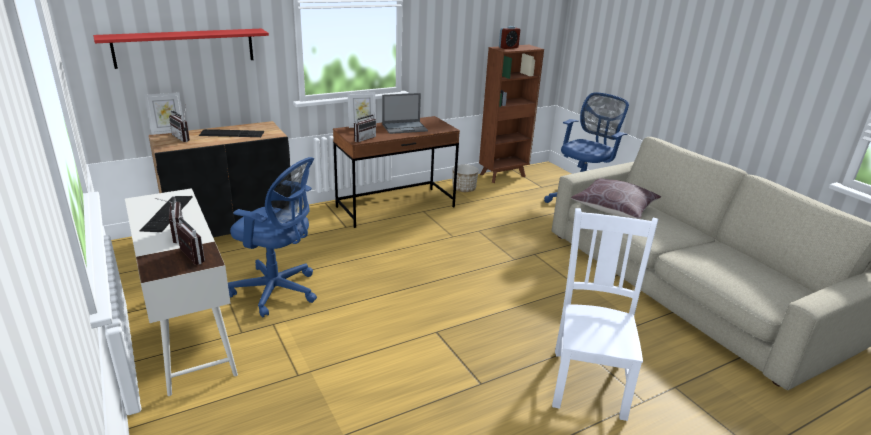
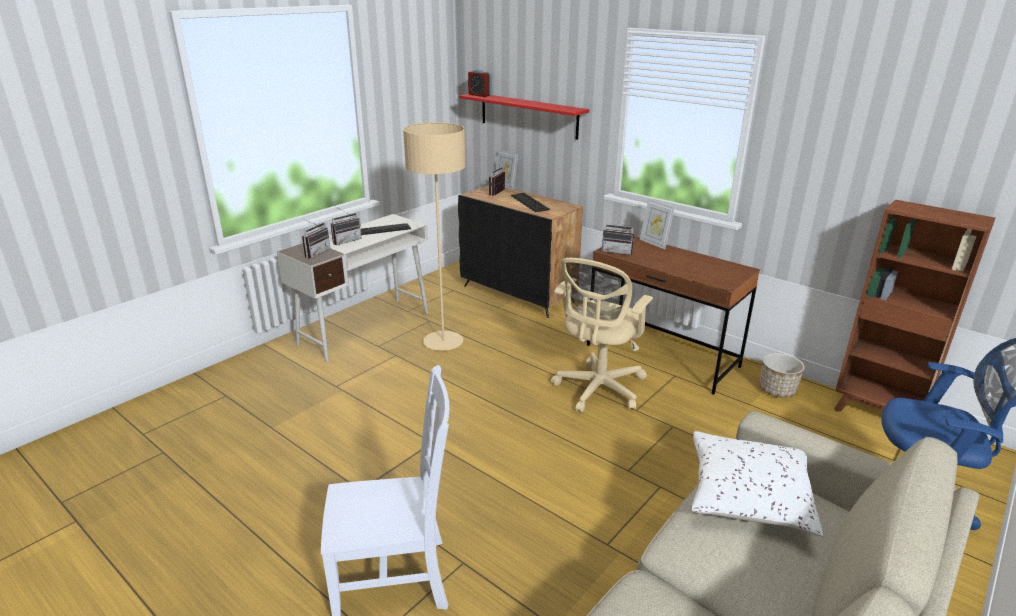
camera: 70 degrees right, 0 degrees up
blue office chair [228,157,317,317] -> beige floor lamp [403,122,465,351]
laptop [382,93,428,134] -> none
alarm clock [499,26,520,49] -> alarm clock moved to [468,69,492,97]
brown pillow [571,178,661,219] -> white pillow [692,431,823,536]
none -> beige office chair [551,258,653,413]

